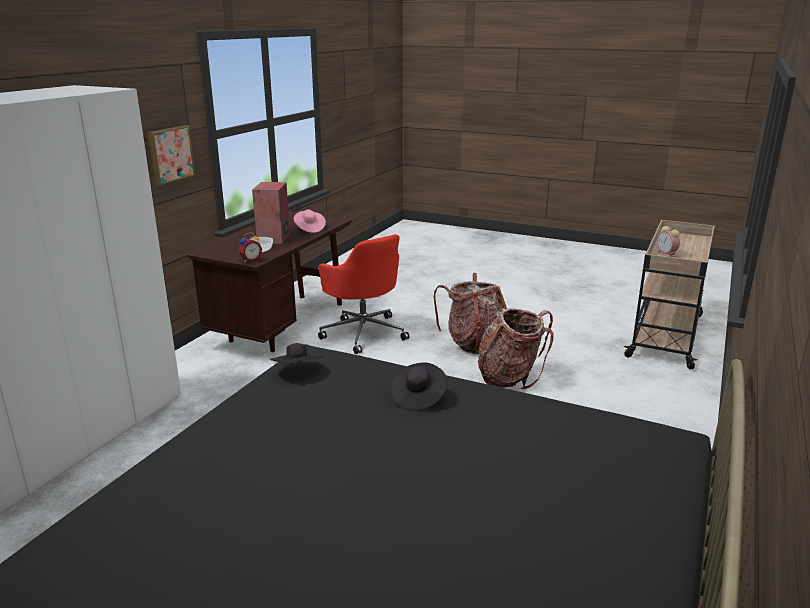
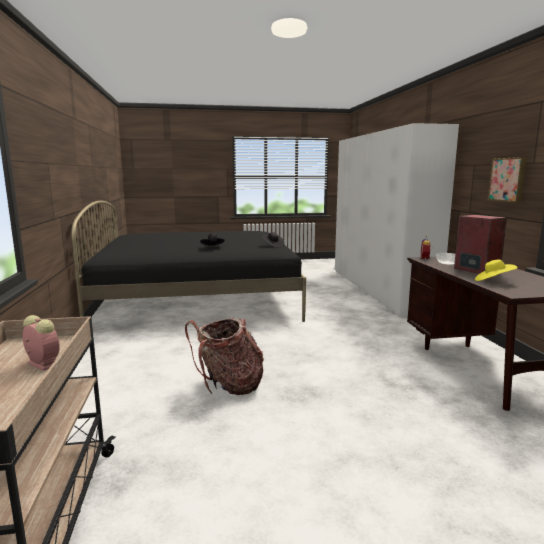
camera: 145 degrees right, 10 degrees down
pink hat [294,209,326,233] -> yellow hat [475,260,517,281]
red office chair [318,234,410,354] -> none
backpack [434,273,507,354] -> none

